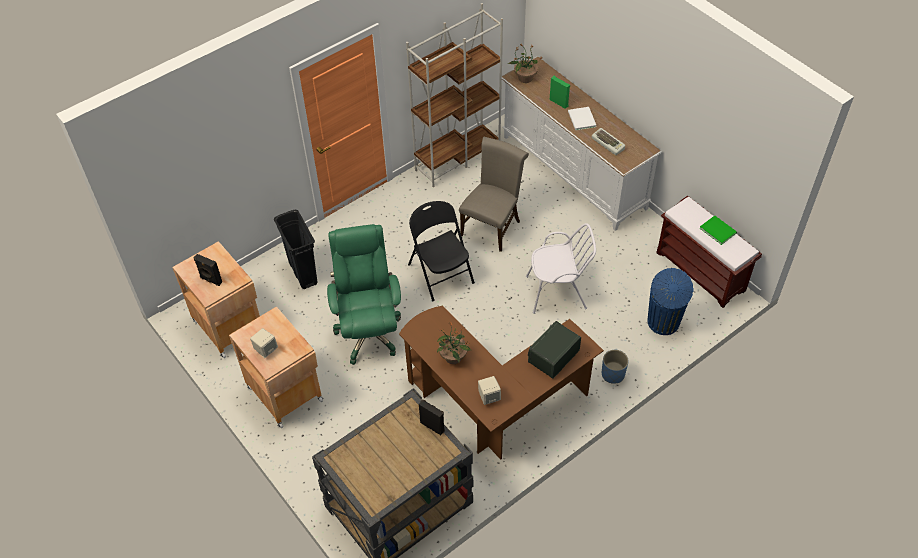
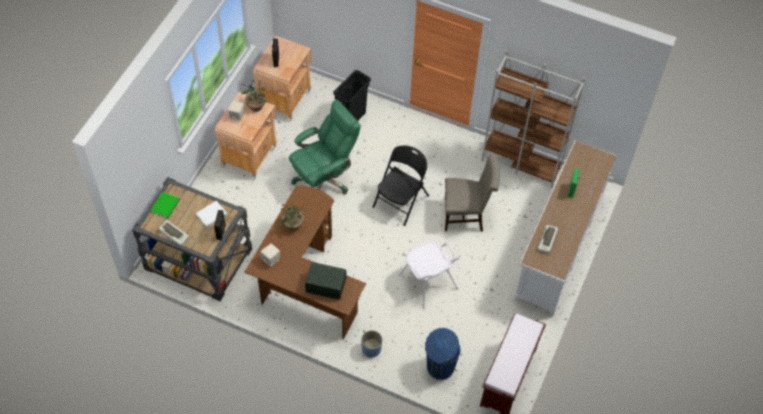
camera: 60 degrees right, 5 degrees up
potted plant [508,43,542,83] -> potted plant moved to [242,80,268,112]
white book [568,107,596,130] -> white book moved to [196,201,227,227]
green book [699,215,737,245] -> green book moved to [151,192,180,218]
none -> keyboard [159,220,189,246]

